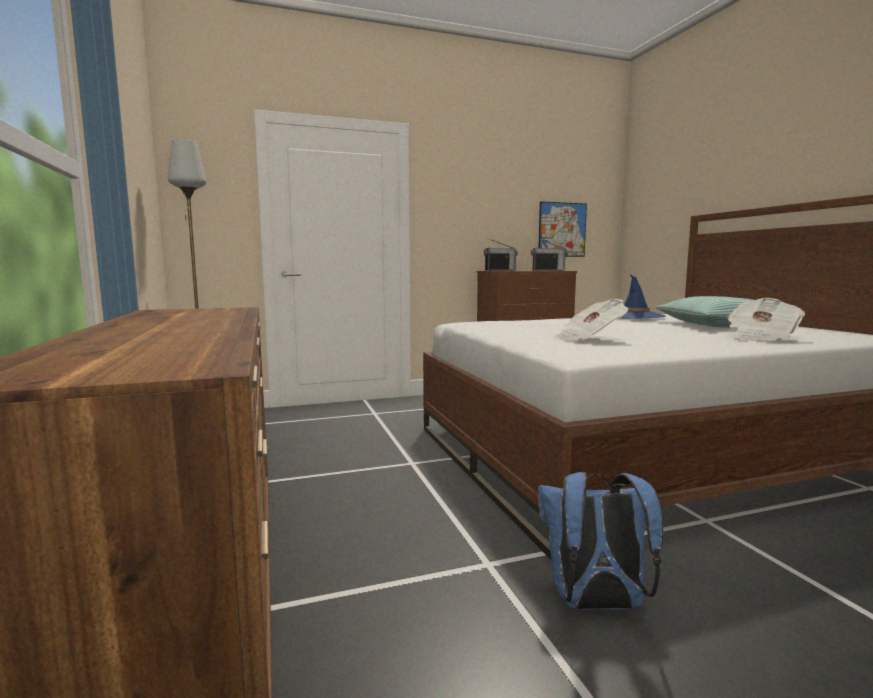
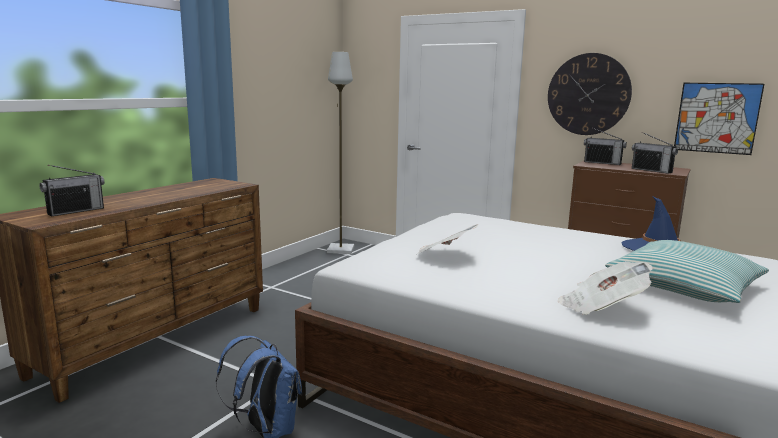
camera: 50 degrees right, 5 degrees up
none -> radio [39,165,104,216]
none -> wall clock [548,53,632,135]

